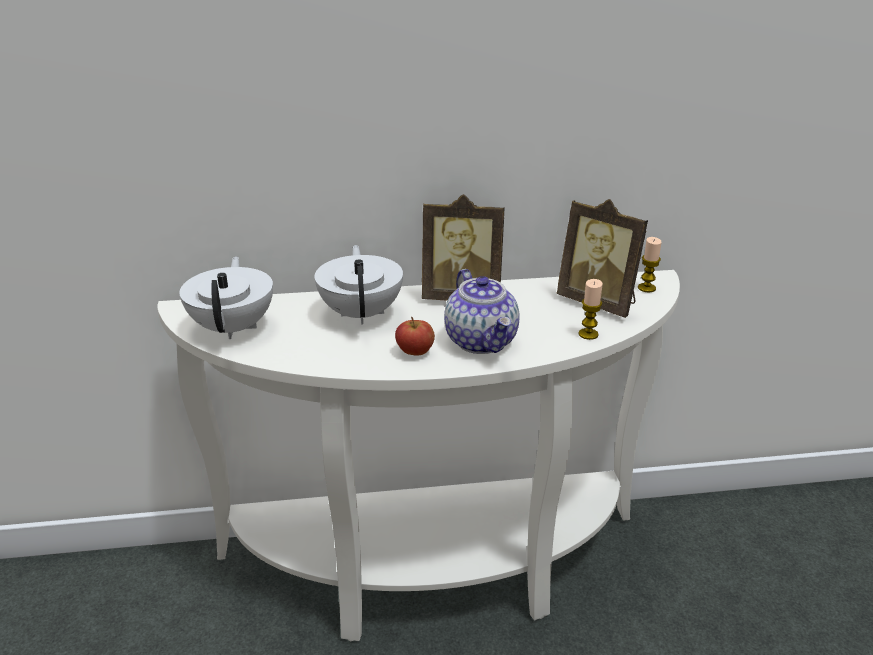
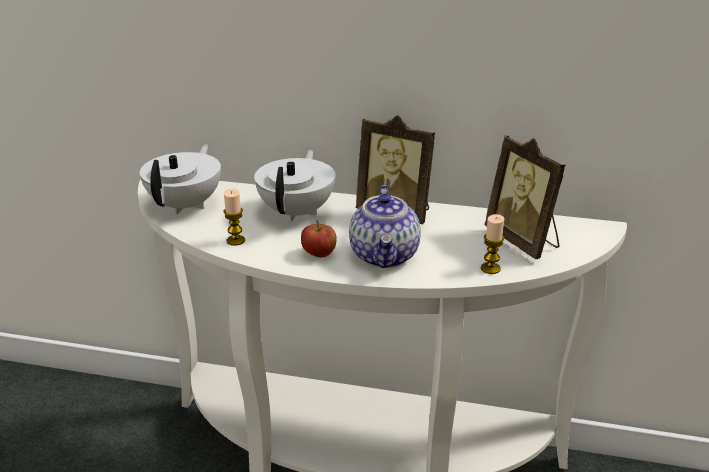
camera: 20 degrees right, 0 degrees up
candle [638,237,662,293] -> candle moved to [223,189,245,246]

